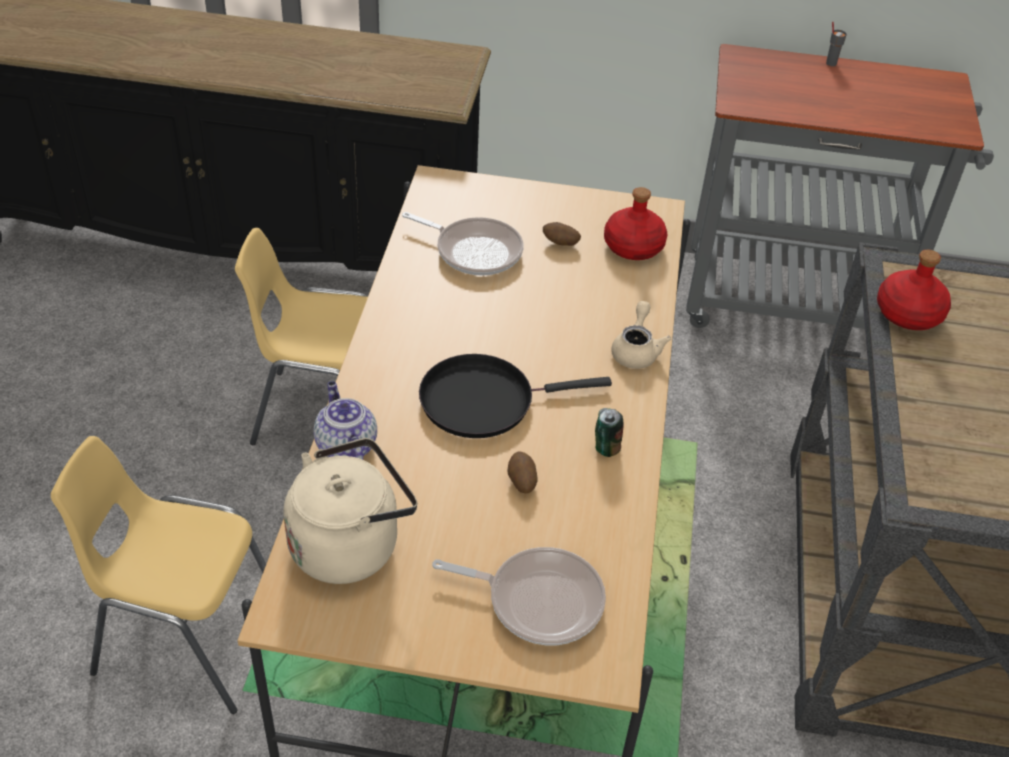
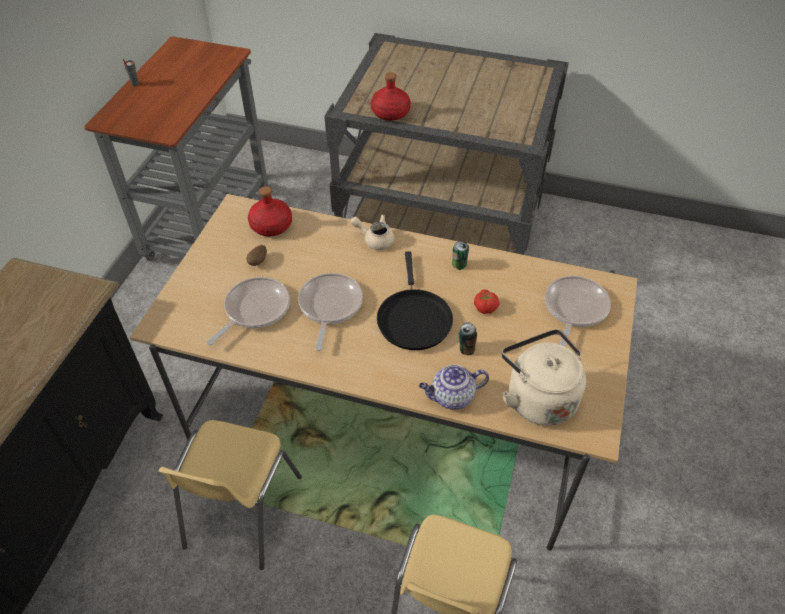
camera: 80 degrees left, 5 degrees up
potato [507,451,538,493] -> tomato [474,290,499,314]
none -> frying pan [298,273,363,351]
none -> can [459,322,477,355]

